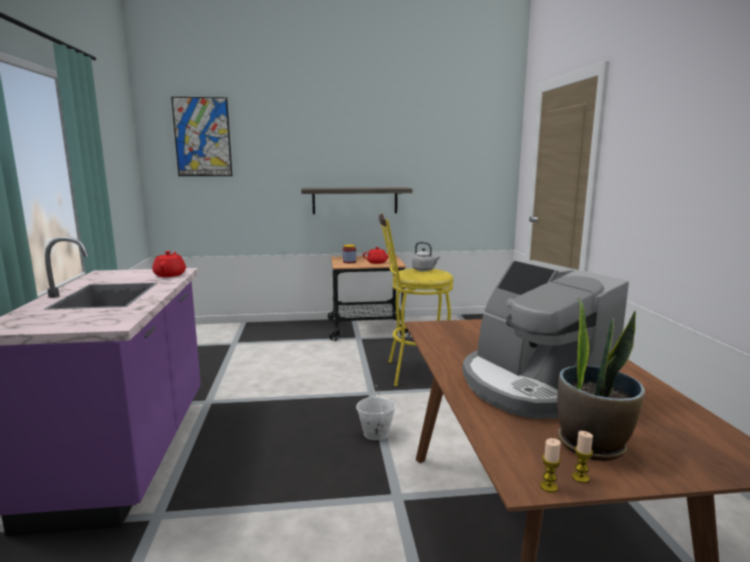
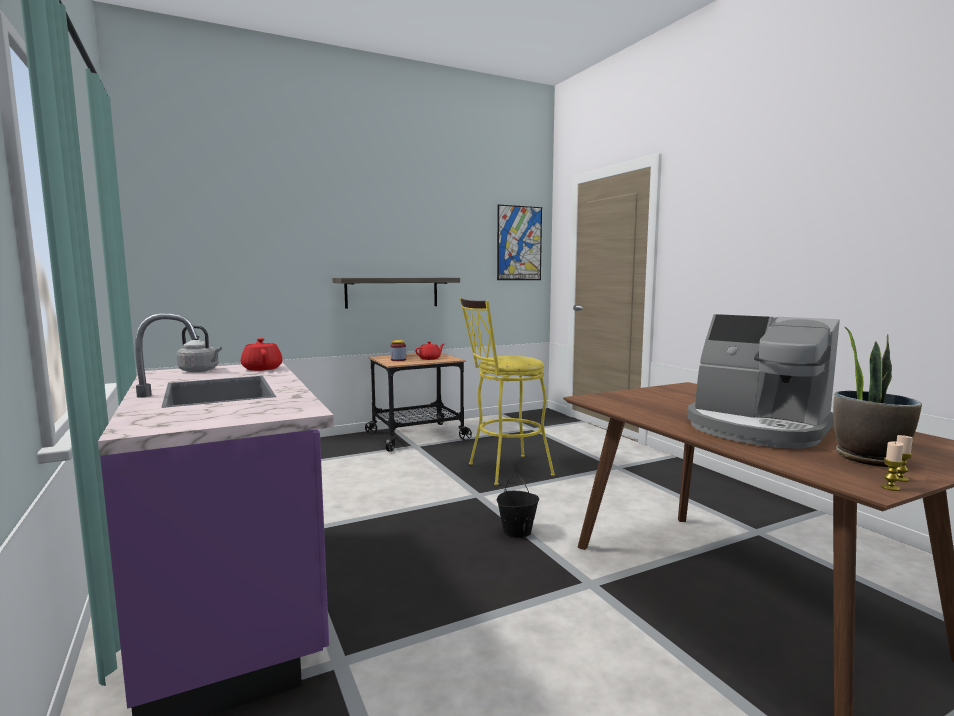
camera: 20 degrees left, 5 degrees down
picture [171,97,232,176] -> picture moved to [497,204,542,280]
white bucket [356,385,396,440] -> black bucket [497,475,539,538]
grey kettle [412,242,440,271] -> grey kettle moved to [176,325,222,372]

